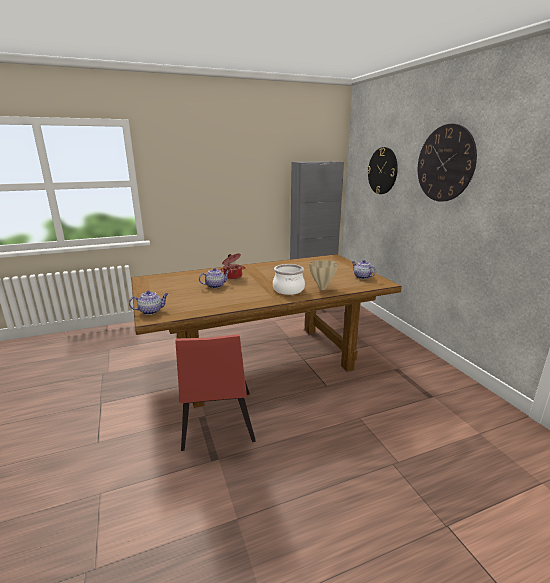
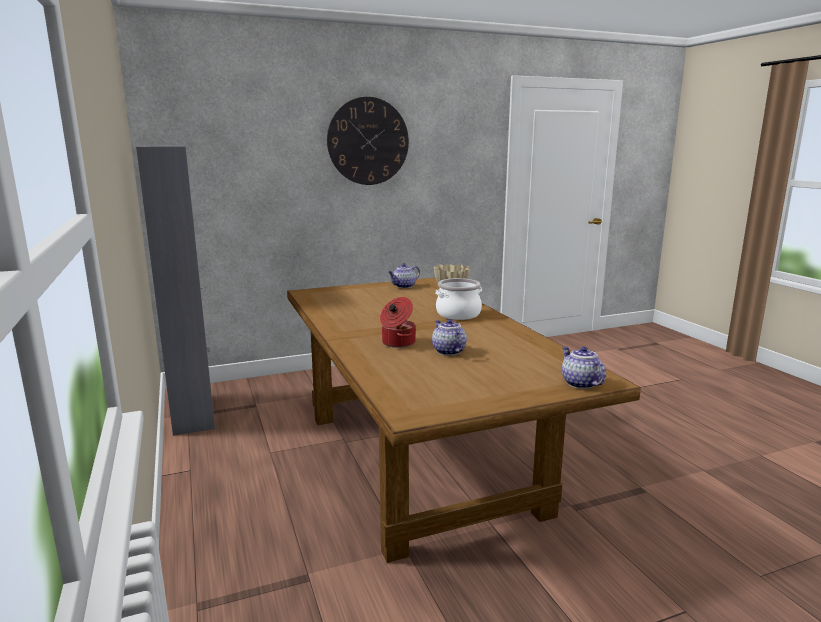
camera: 90 degrees left, 5 degrees down
red chair [175,334,256,451] -> none
wall clock [367,147,398,194] -> none

